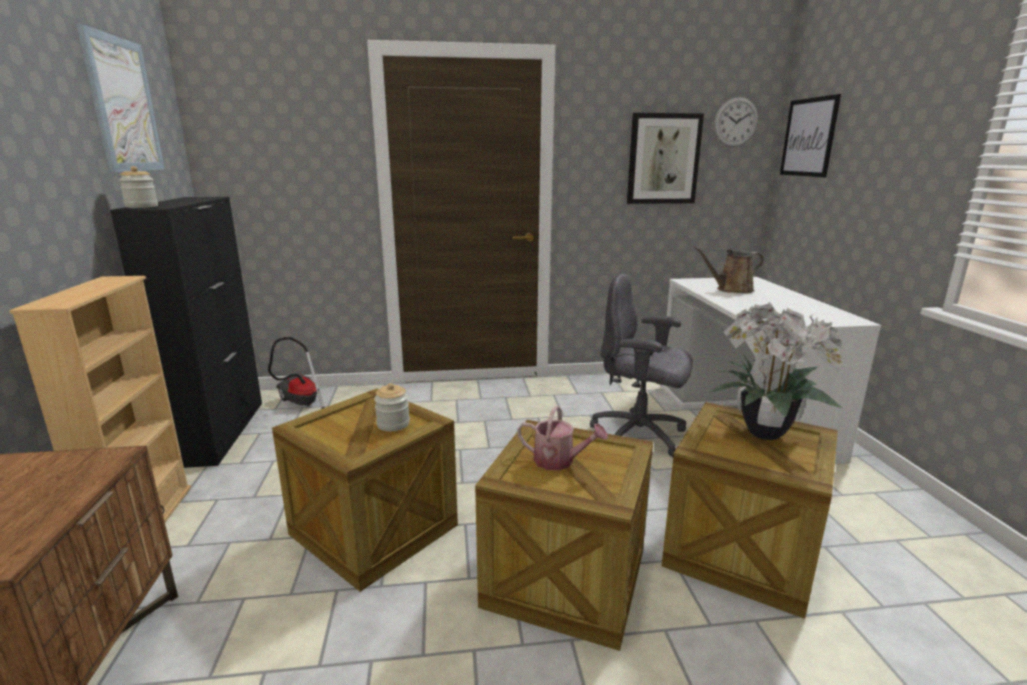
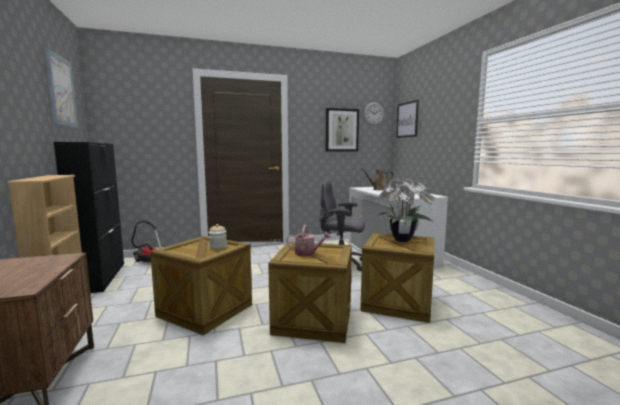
camera: 10 degrees left, 10 degrees down
jar [119,166,158,208] -> none

